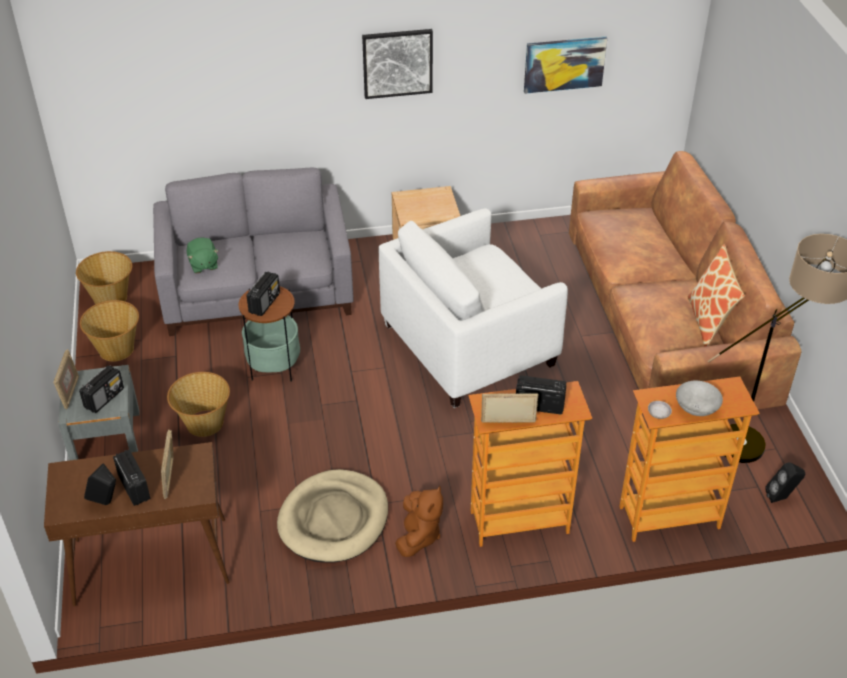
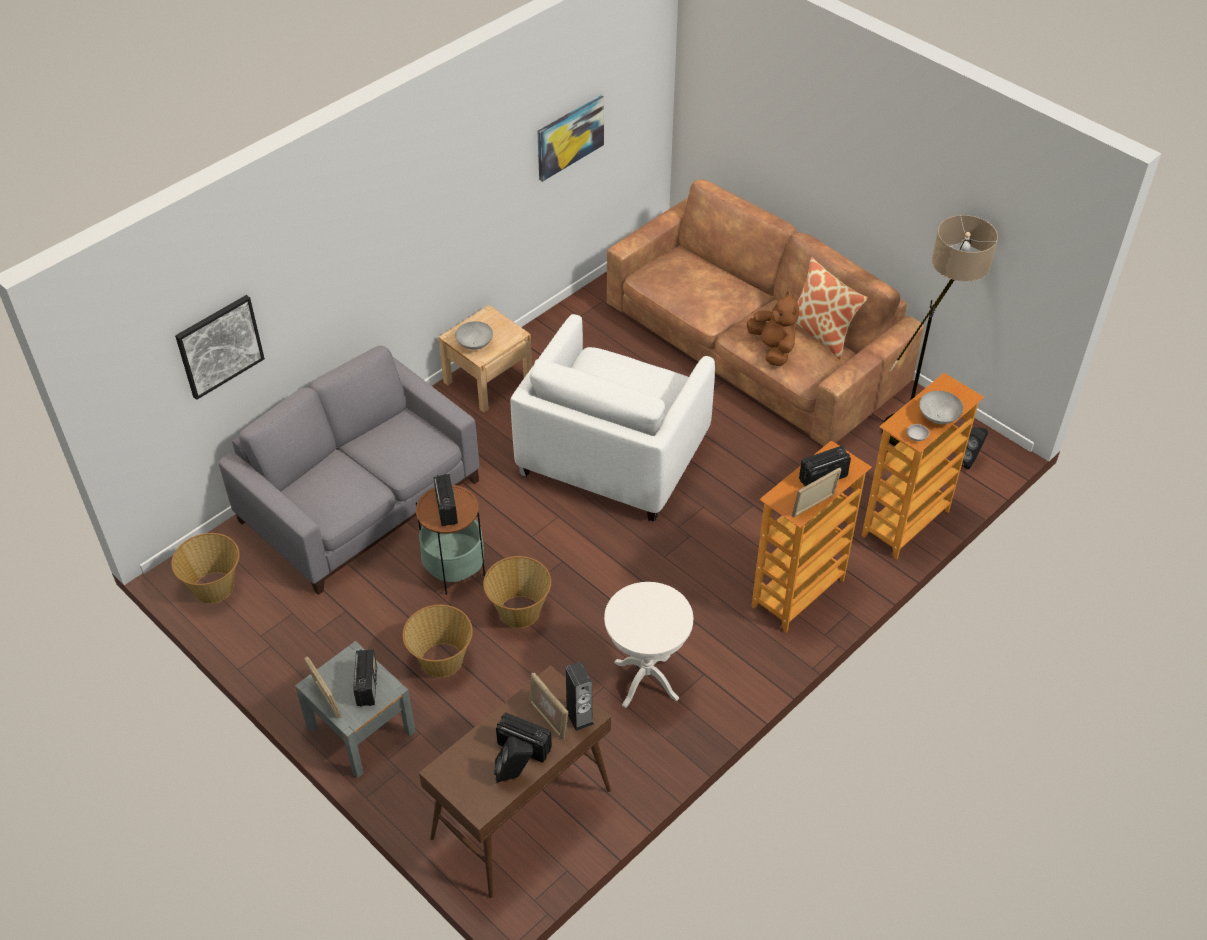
camera: 35 degrees left, 5 degrees up
basket [80,300,139,362] -> basket moved to [483,556,551,628]
green plush toy [187,238,219,273] -> none
beige dog bed [277,469,388,563] -> white side table [604,582,694,708]
picture [362,29,433,99] -> picture moved to [175,295,265,400]
brown plush toy [395,485,443,557] -> brown plush toy moved to [747,291,799,366]
none -> grey bowl [455,321,493,350]
none -> speaker [565,662,594,731]

